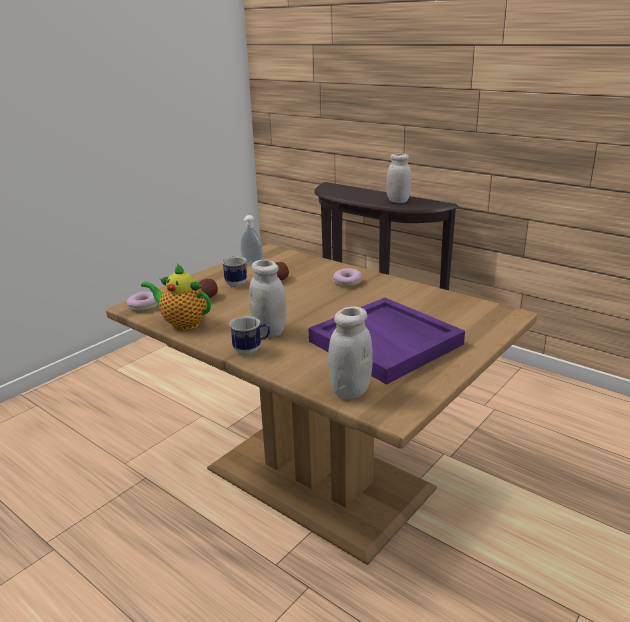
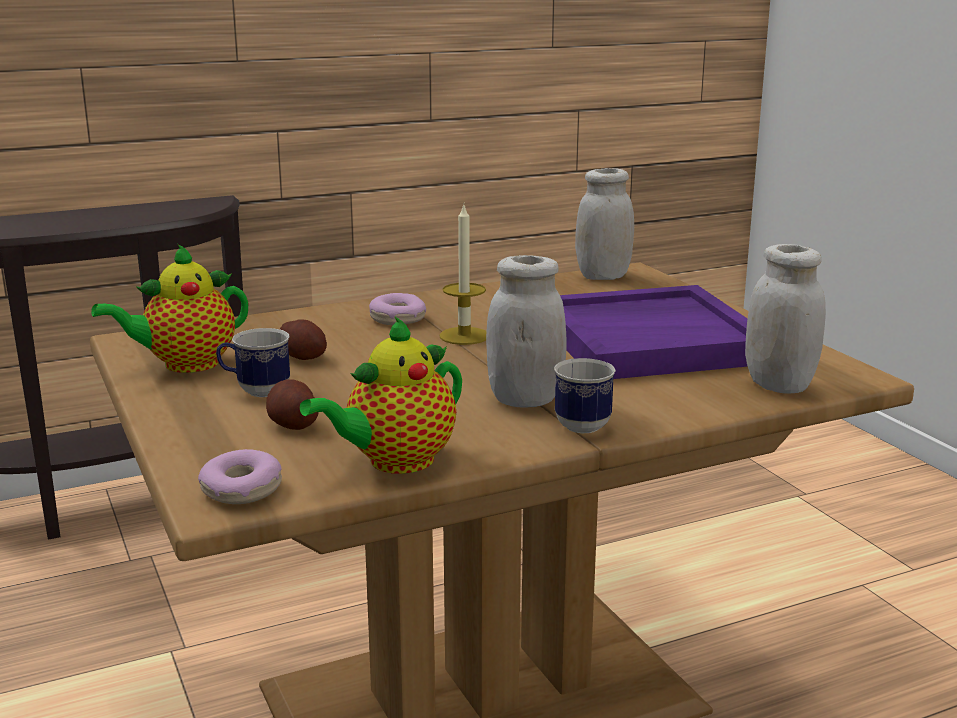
camera: 65 degrees left, 5 degrees down
soap dispenser [240,215,263,266] -> teapot [91,244,248,373]
white jar [387,153,412,203] -> white jar moved to [575,168,634,280]
none -> candle [439,205,486,345]

